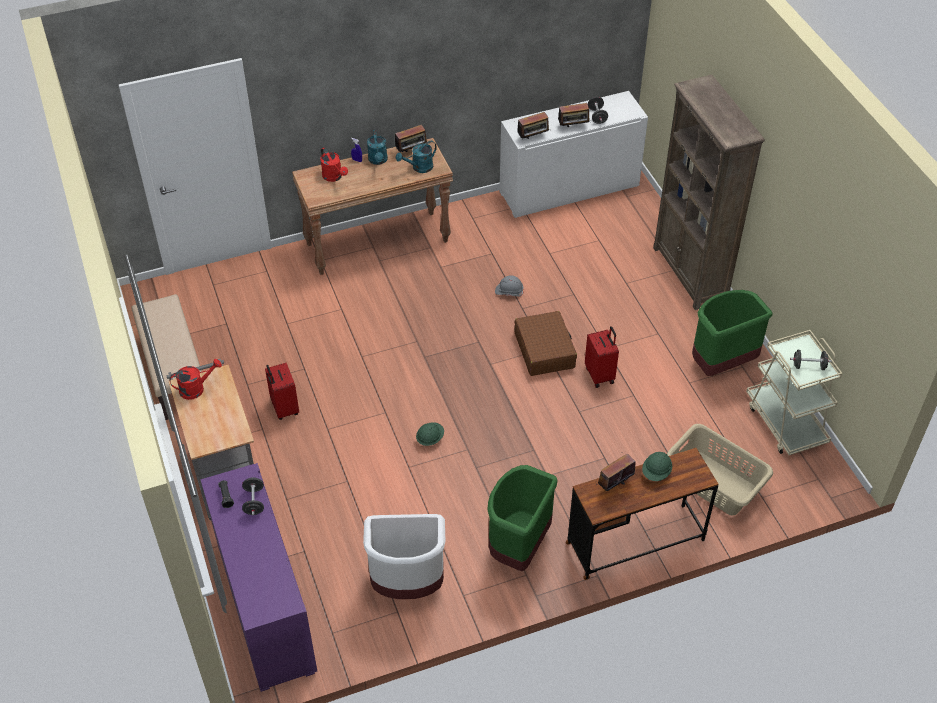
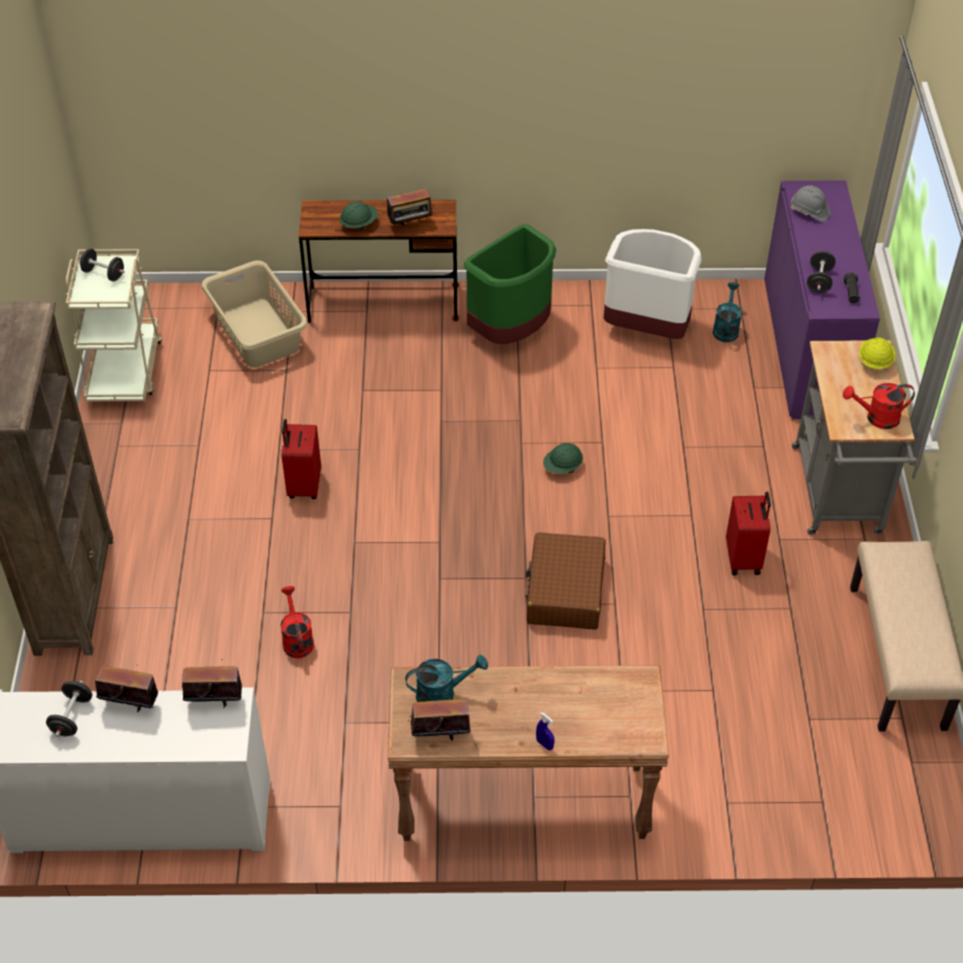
camera: 160 degrees left, 0 degrees up
red watering can [320,148,348,182] -> red watering can moved to [280,586,314,658]
turquoise watering can [367,130,388,165] -> turquoise watering can moved to [713,282,742,342]
grey hard hat [495,275,524,297] -> grey hard hat moved to [791,185,831,222]
brown suitcase [515,311,577,376] -> brown suitcase moved to [525,532,605,630]
green trash can [692,290,773,376] -> none
none -> yellow hard hat [859,337,896,369]

